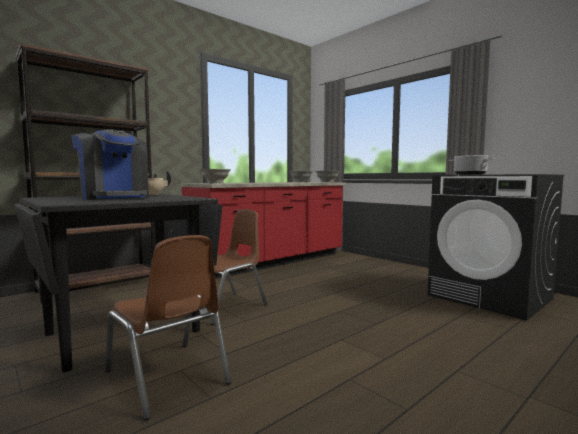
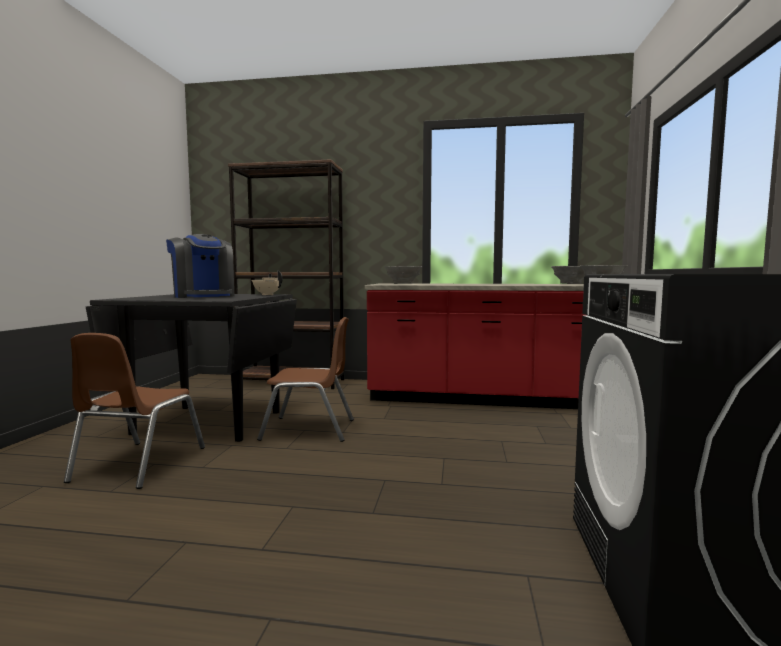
camera: 50 degrees right, 0 degrees up
coffee machine [72,129,149,200] -> coffee machine turned 45 degrees counterclockwise [166,234,234,298]
cooking pot [448,155,495,175] -> none

